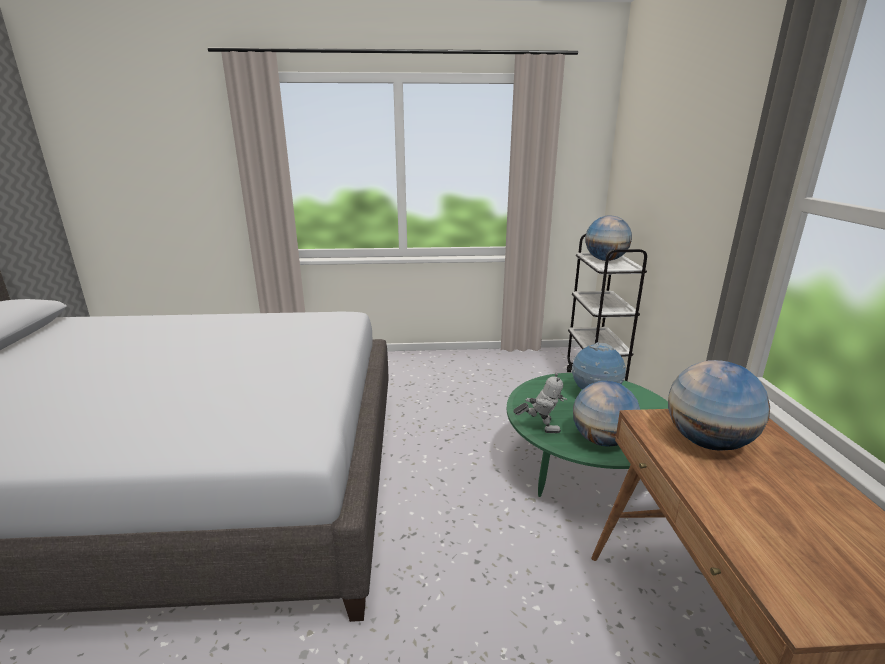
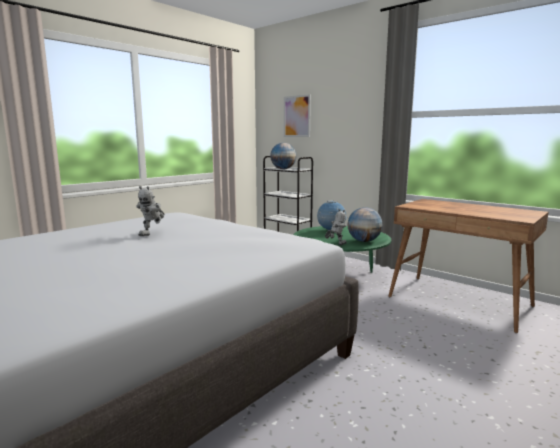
camera: 45 degrees left, 10 degrees down
globe [668,360,770,451] -> none
none -> toy robot [137,186,165,236]
none -> picture [284,94,311,137]

